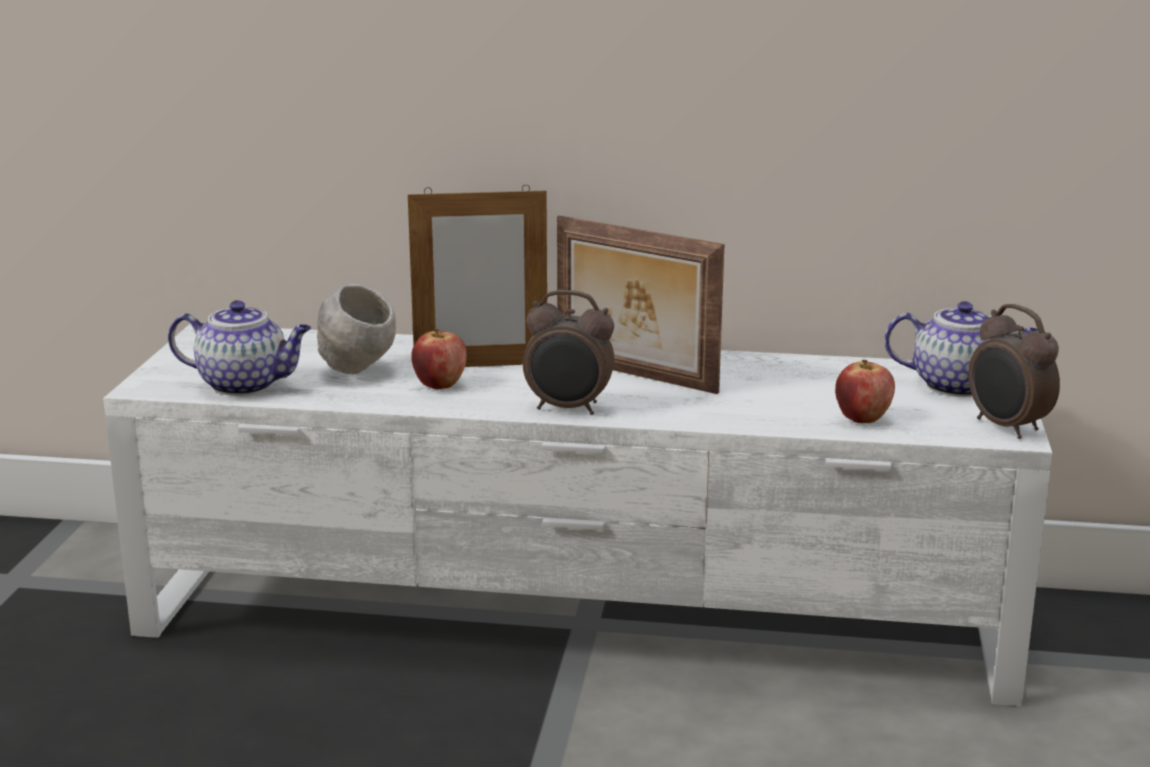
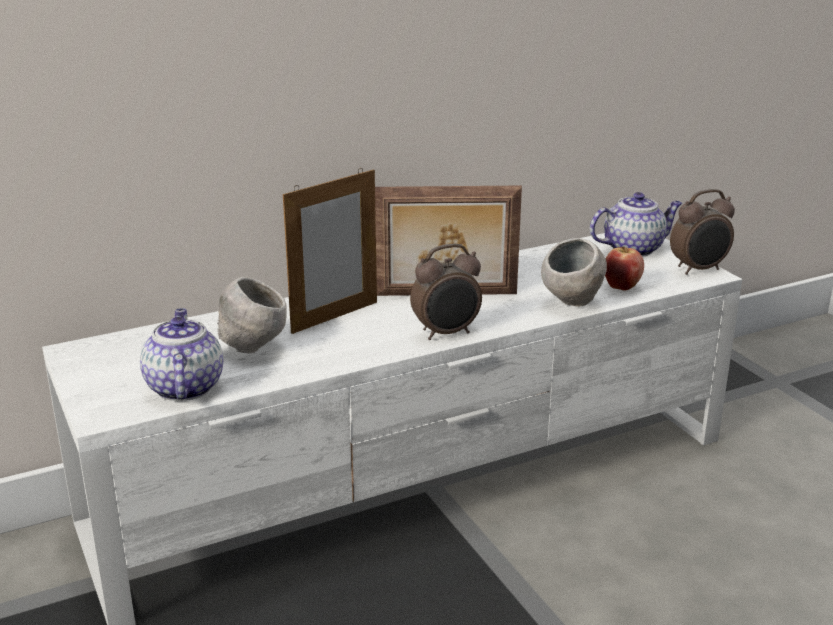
camera: 35 degrees left, 5 degrees up
teapot [168,300,311,396] -> teapot turned 75 degrees counterclockwise [140,309,223,401]
apple [411,329,467,389] -> none
alarm clock [968,304,1060,439] -> alarm clock turned 45 degrees counterclockwise [670,189,735,275]
none -> grey bowl [541,238,607,307]

